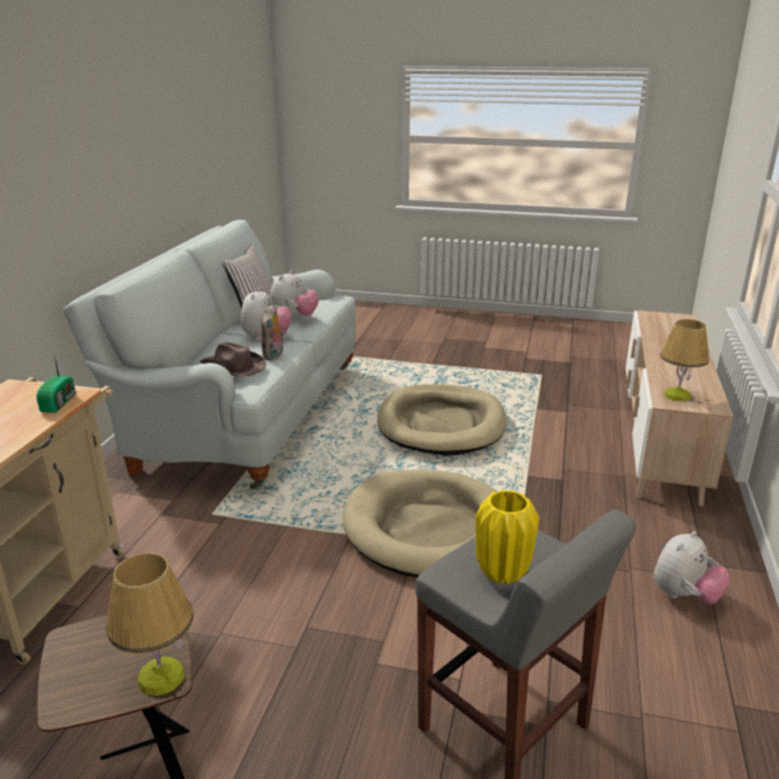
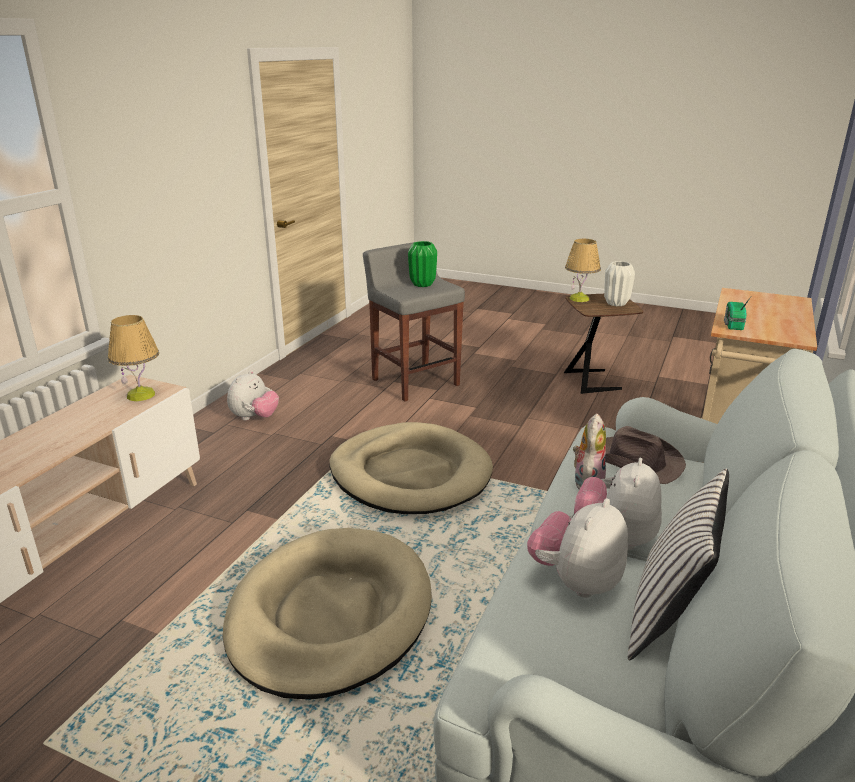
camera: 170 degrees left, 0 degrees up
yellow vase [475,490,539,584] -> green vase [408,241,437,287]
plush toy [654,531,730,605] -> plush toy turned 150 degrees clockwise [227,370,279,420]
none -> white vase [604,261,635,306]

